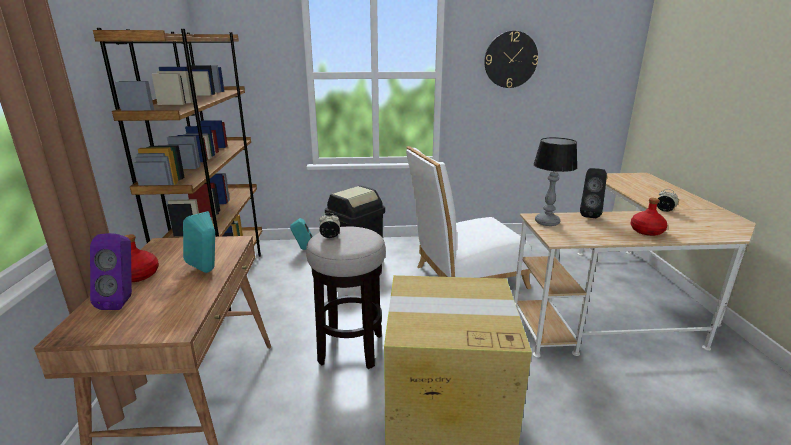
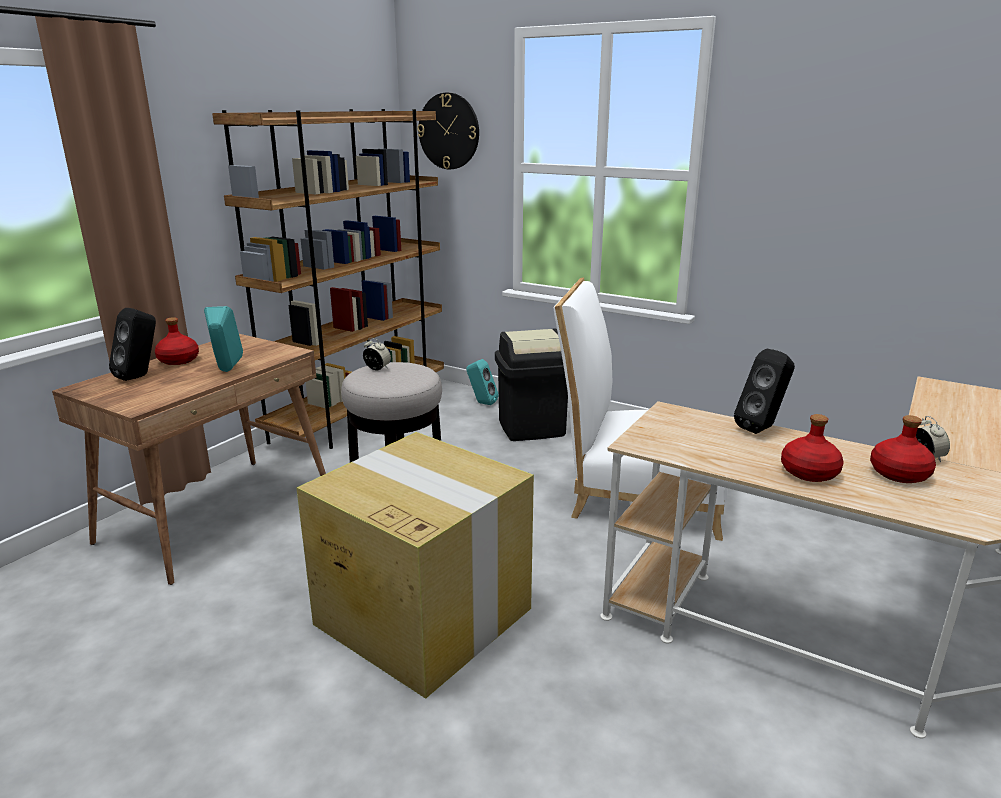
camera: 35 degrees right, 0 degrees up
purple speaker [90,233,132,310] -> black speaker [109,308,156,381]
wall clock [484,31,538,88] -> wall clock moved to [417,93,479,169]
table lamp [533,137,577,226] -> none
none -> red bottle [870,415,936,483]

